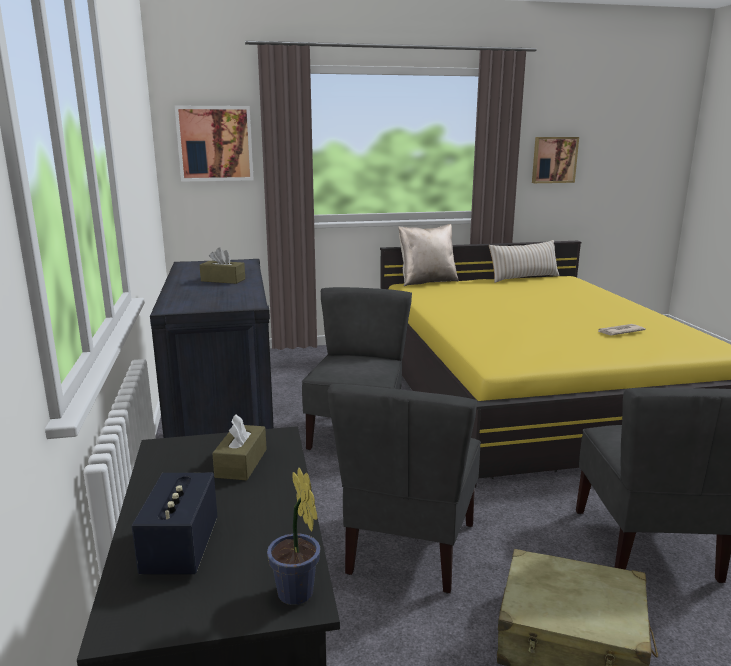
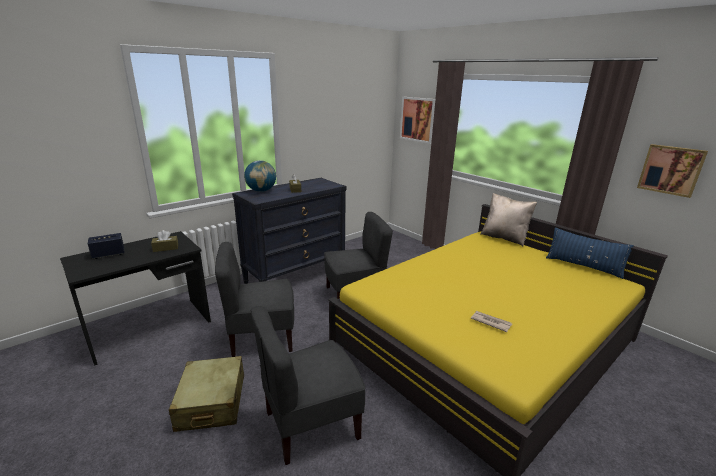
camera: 60 degrees right, 5 degrees up
potted plant [267,467,321,605] -> none
beige pillow [489,240,560,283] -> blue pillow [546,227,634,279]
none -> globe [244,160,276,192]

